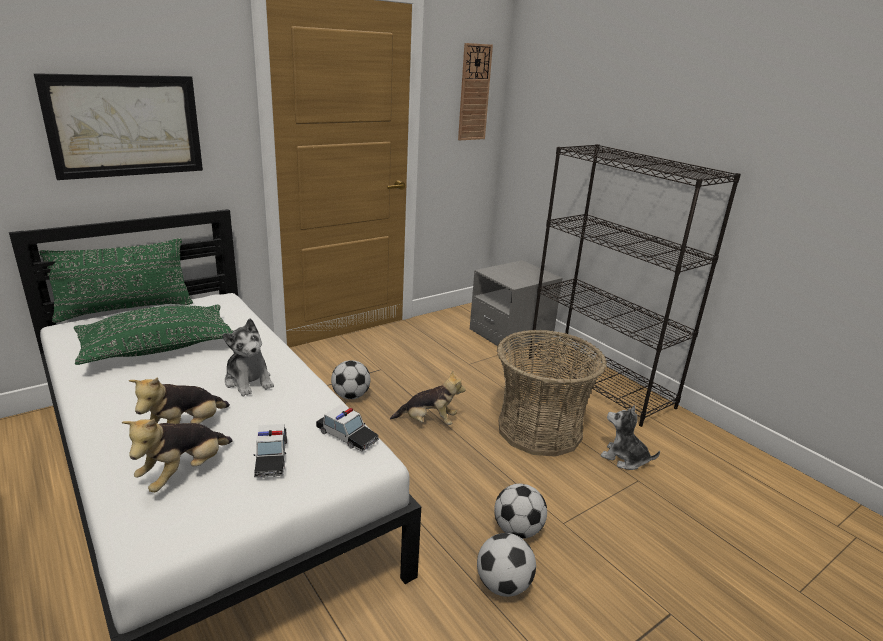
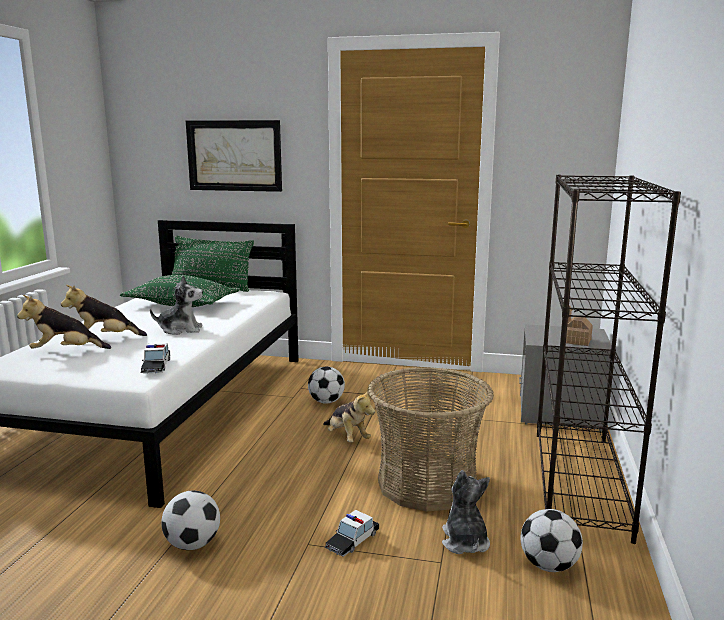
camera: 50 degrees right, 10 degrees down
plush toy [222,319,274,396] -> plush toy turned 105 degrees counterclockwise [150,275,203,335]
toy car [254,424,287,478] -> toy car moved to [325,510,379,557]
wall clock [458,43,493,140] -> none
football [494,484,547,539] -> football moved to [521,509,583,572]
none -> toy house [566,306,593,346]

